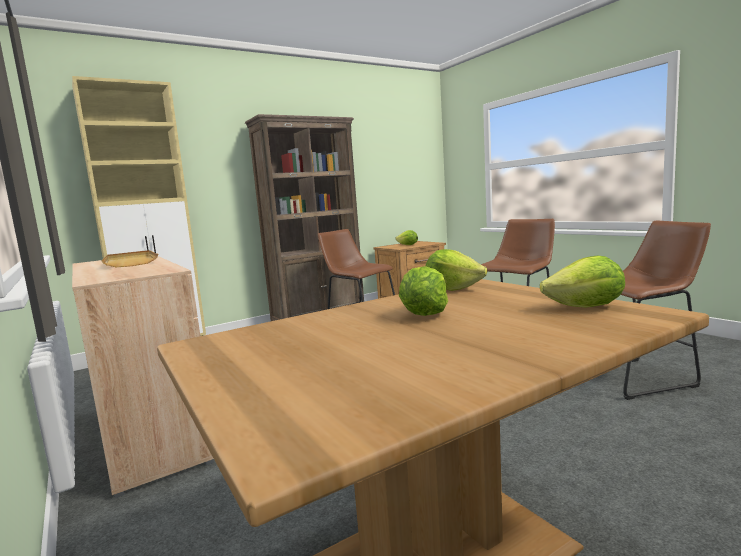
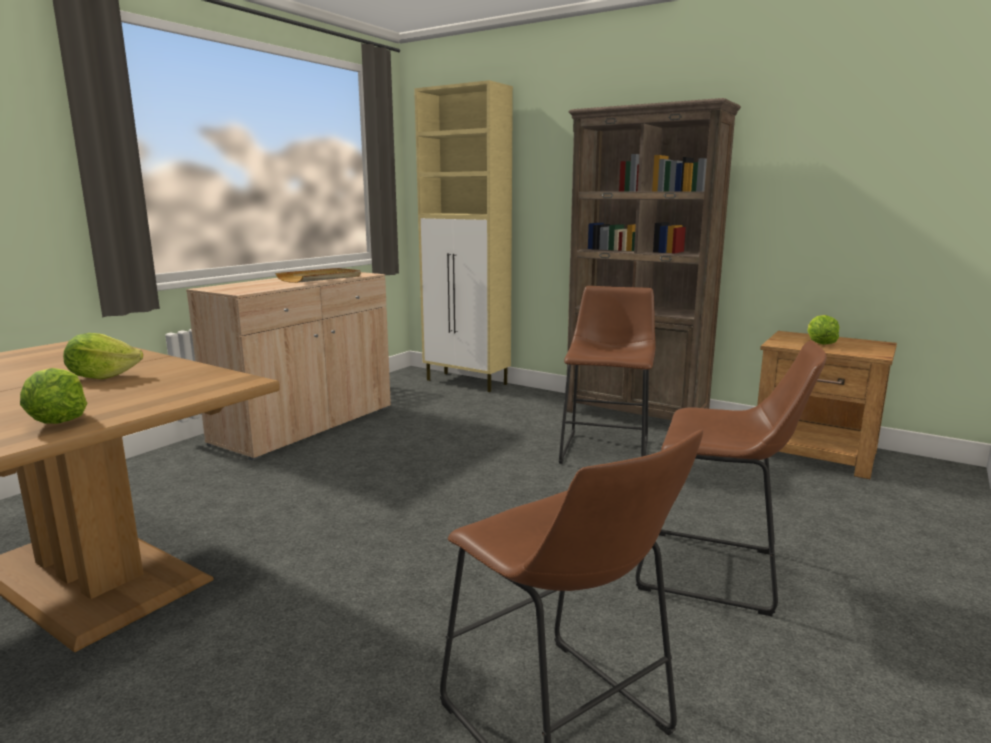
camera: 65 degrees right, 5 degrees up
lettuce [426,249,487,291] -> none

